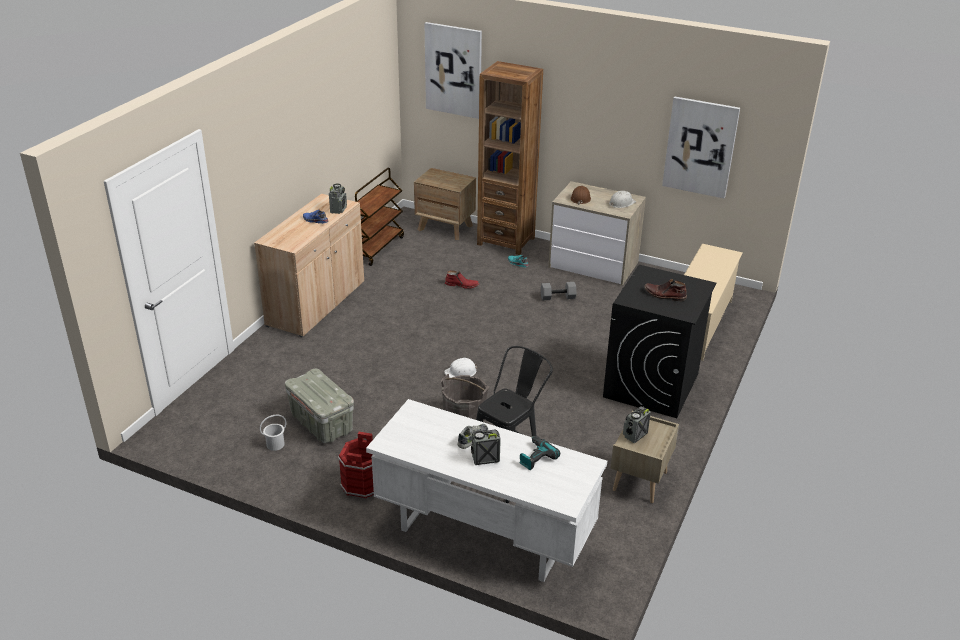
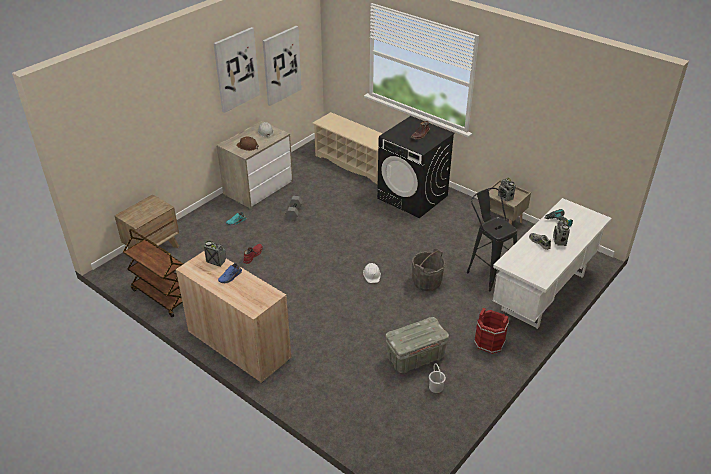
camera: 75 degrees left, 5 degrees up
picture [425,22,482,119] -> picture moved to [213,27,260,113]
brown bookcase [477,61,543,255] -> none

